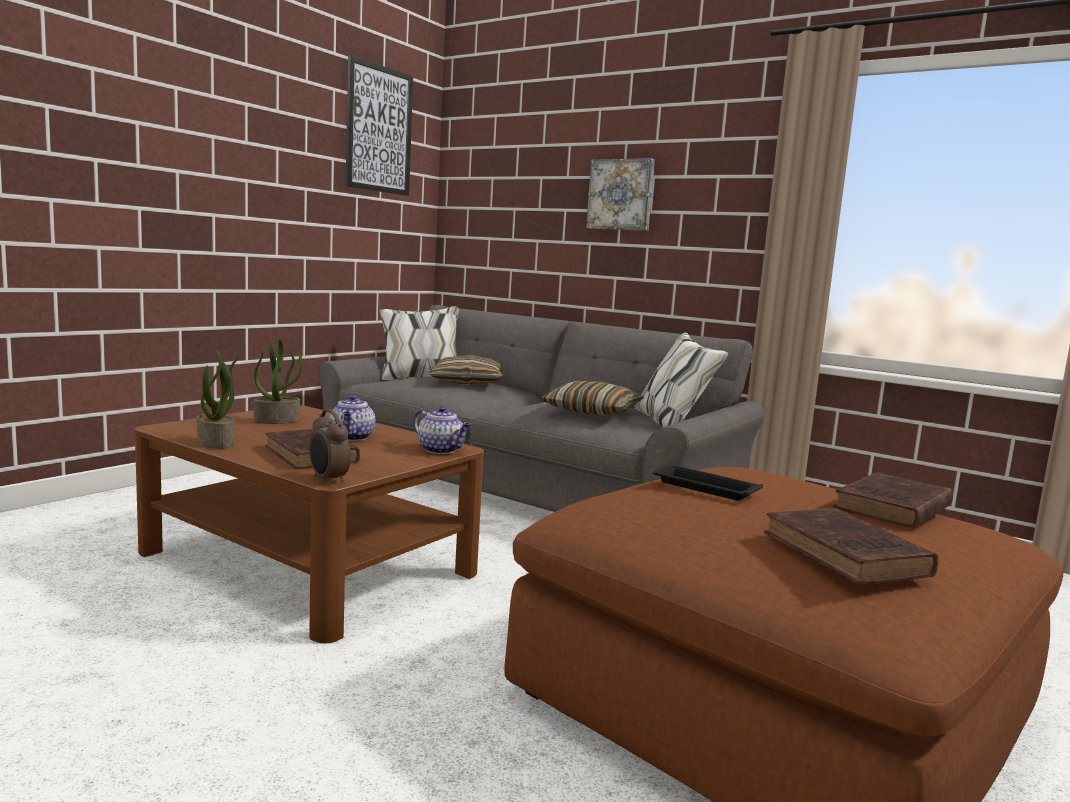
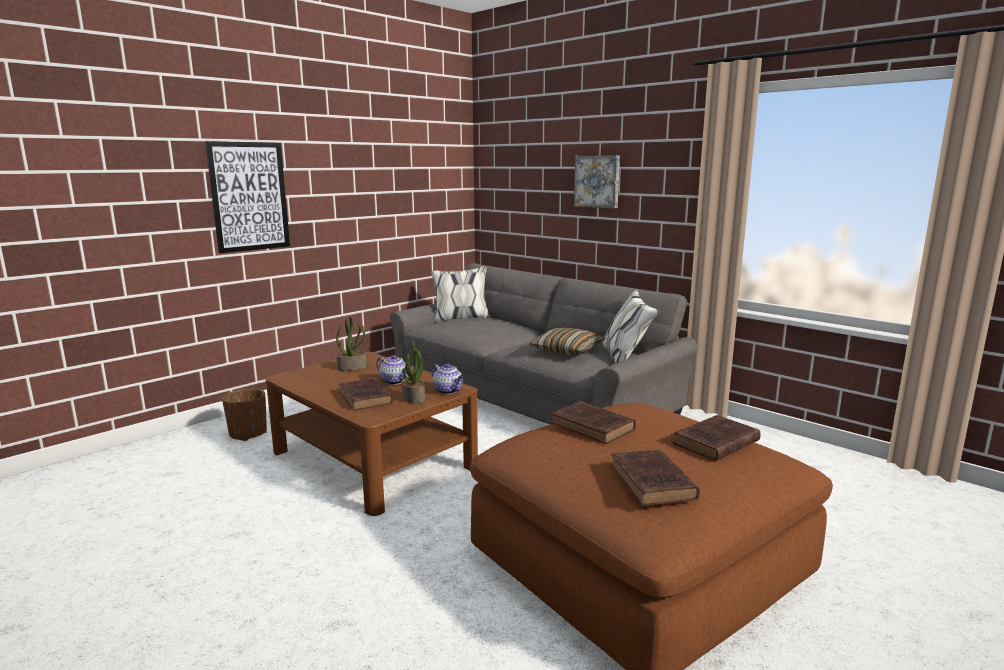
camera: 10 degrees right, 5 degrees up
potted plant [197,350,240,449] -> potted plant moved to [401,341,425,404]
alarm clock [309,409,351,485] -> none
teapot [330,395,375,441] -> teapot turned 60 degrees counterclockwise [377,355,411,385]
picture [346,55,413,196] -> picture moved to [205,141,290,253]
pillow [429,355,503,385] -> none
black tray [653,465,763,501] -> brown book [551,401,636,444]
none -> brown planter [222,388,267,441]

